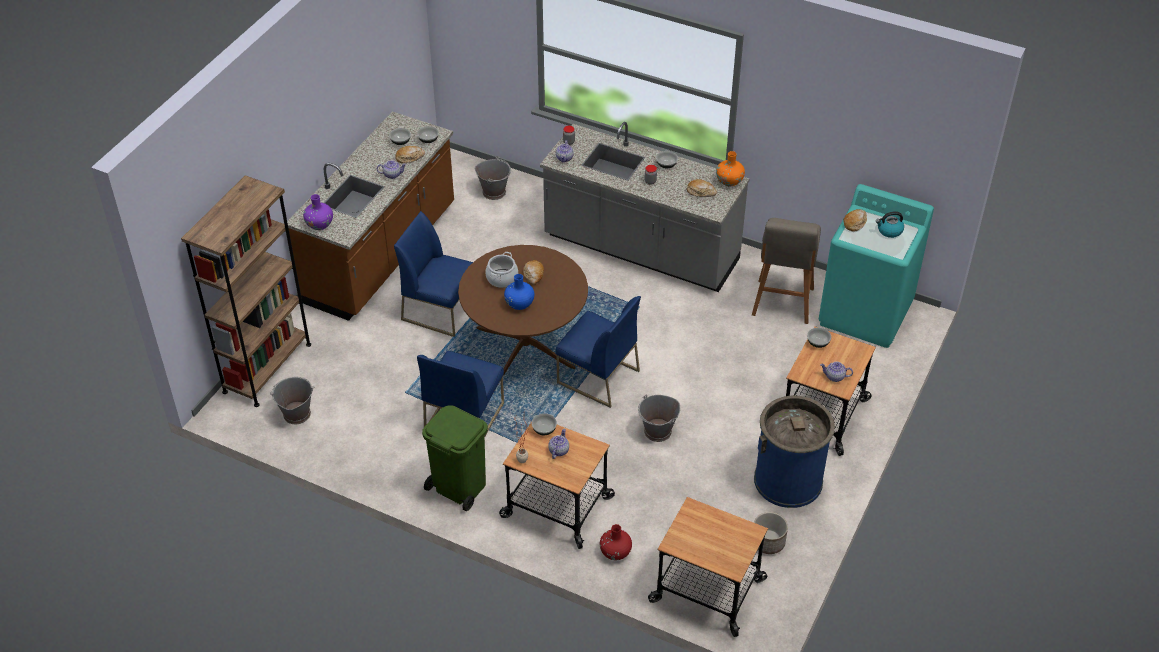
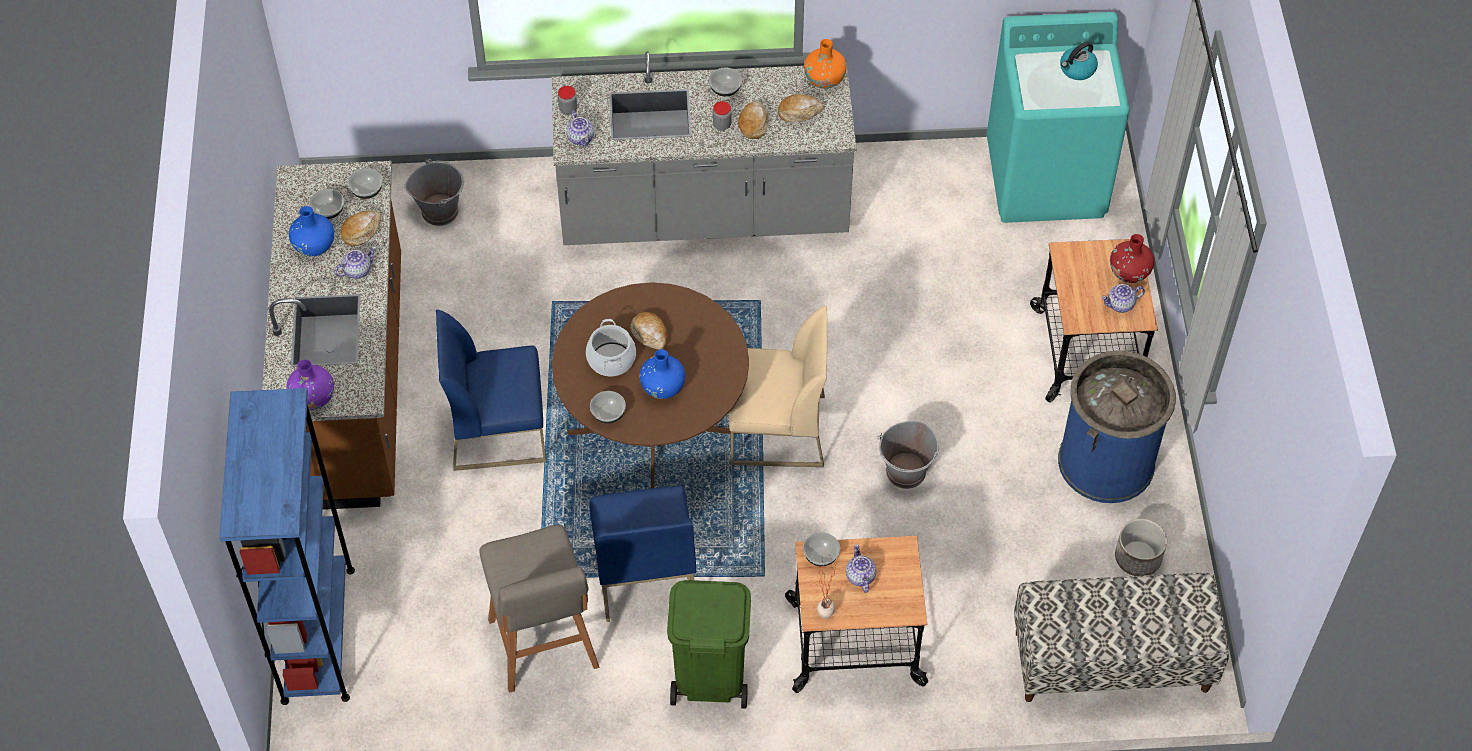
camera: 30 degrees left, 10 degrees up
brown bookcase [181,175,311,407] -> blue bookcase [219,388,355,705]
grey bucket [270,377,314,424] -> none
blue chair [555,296,641,408] -> beige chair [729,306,827,467]
red vase [600,524,632,560] -> red vase moved to [1110,234,1154,283]
cart [648,497,768,637] -> bench [1014,573,1229,702]
grey stool [752,218,821,324] -> grey stool moved to [479,525,599,693]
bowl [807,327,831,348] -> bowl moved to [590,391,626,424]
bread [843,209,867,232] -> bread moved to [738,101,769,139]
none -> blue vase [289,206,334,256]

